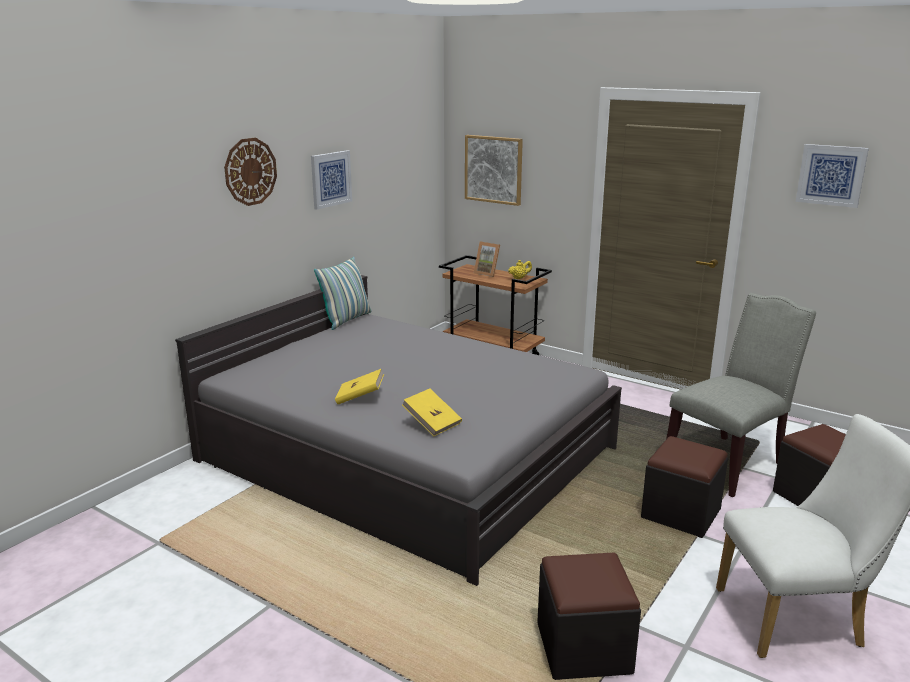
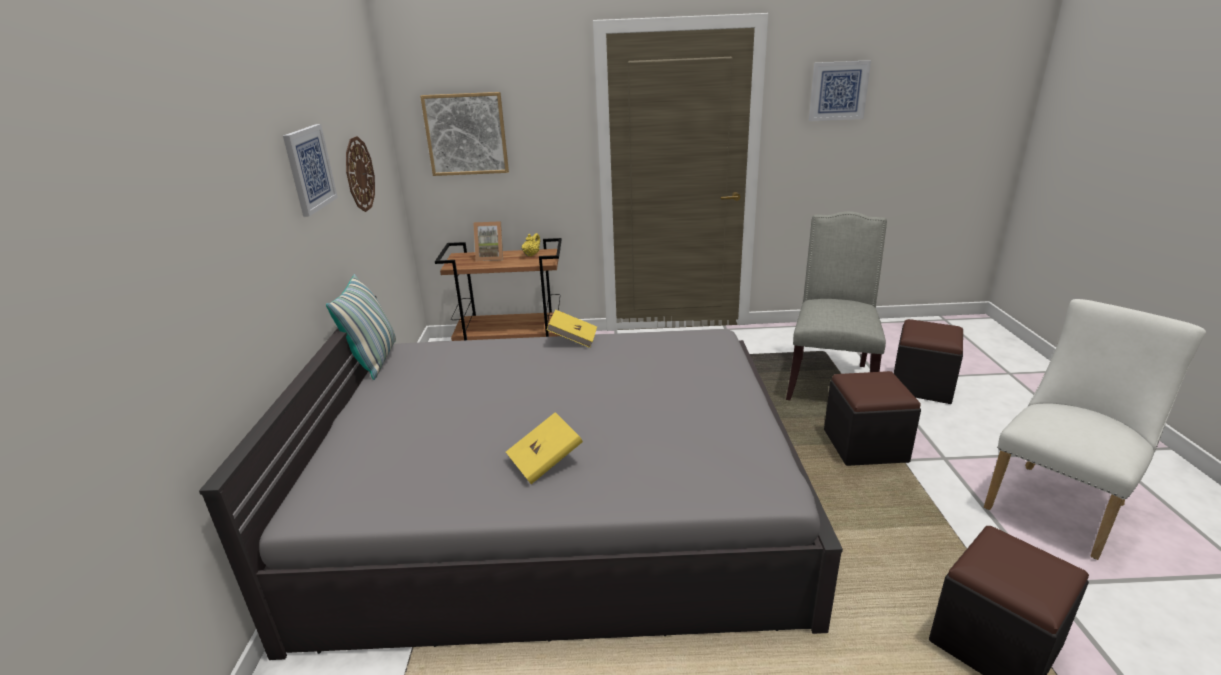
camera: 35 degrees left, 5 degrees up
wall clock [224,138,277,206] -> wall clock moved to [346,136,375,212]
yellow book [402,389,462,436] -> yellow book moved to [546,309,597,348]

